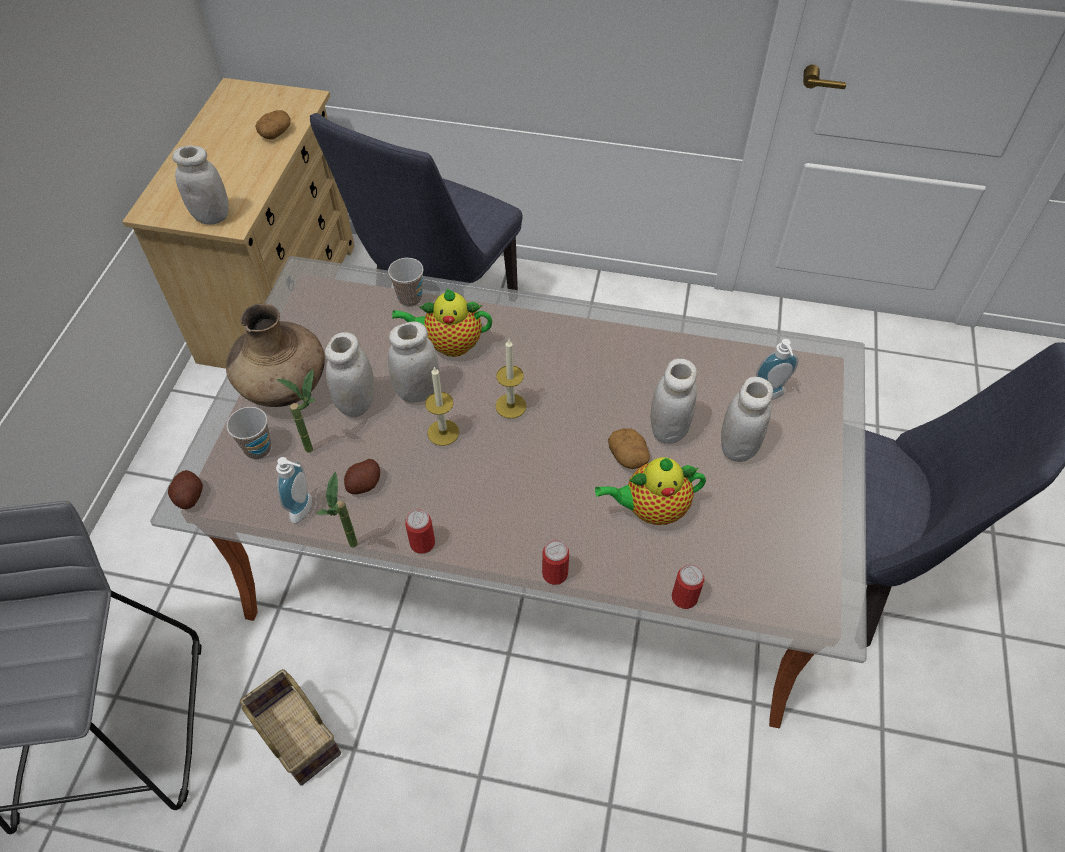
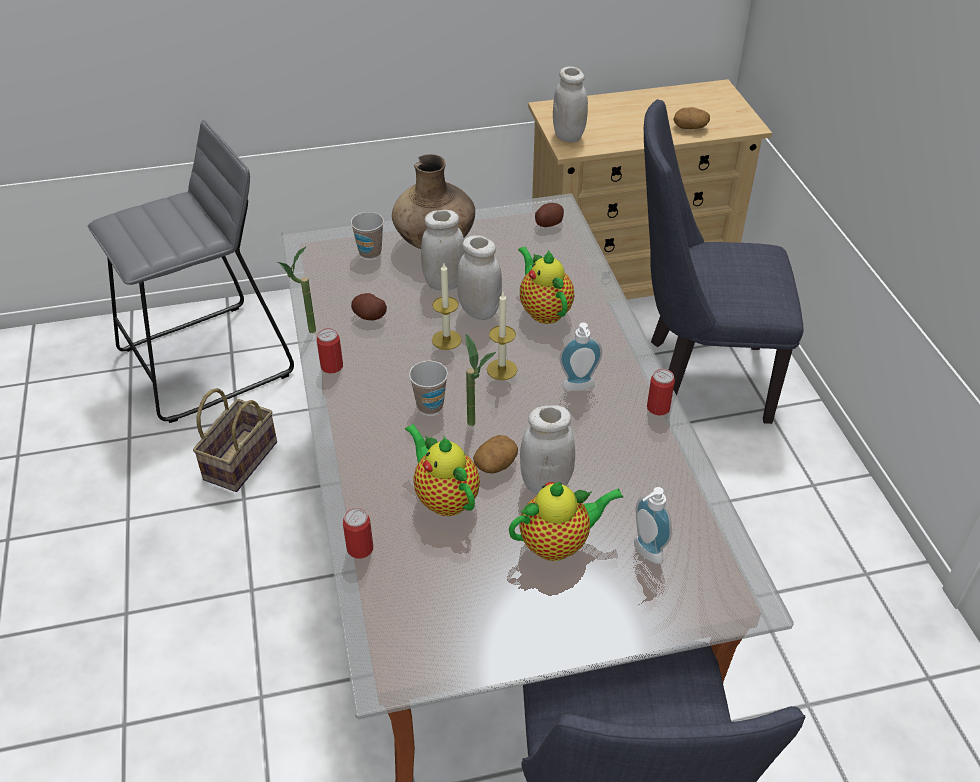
camera: 65 degrees right, 10 degrees down
potato [168,470,203,509] -> potato moved to [535,203,564,227]
soap dispenser [276,457,312,523] -> soap dispenser moved to [560,322,602,391]
potted plant [277,369,316,453] -> potted plant moved to [466,334,496,426]
cup [388,258,423,307] -> cup moved to [409,361,448,415]
can [542,540,569,585] -> can moved to [647,369,675,415]
white jar [721,377,773,462] -> teapot [509,481,623,561]

